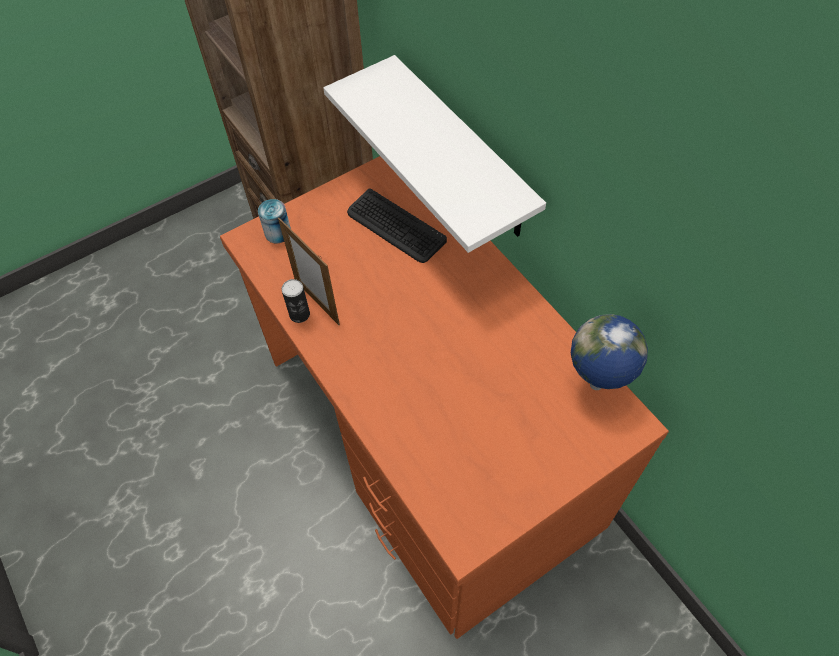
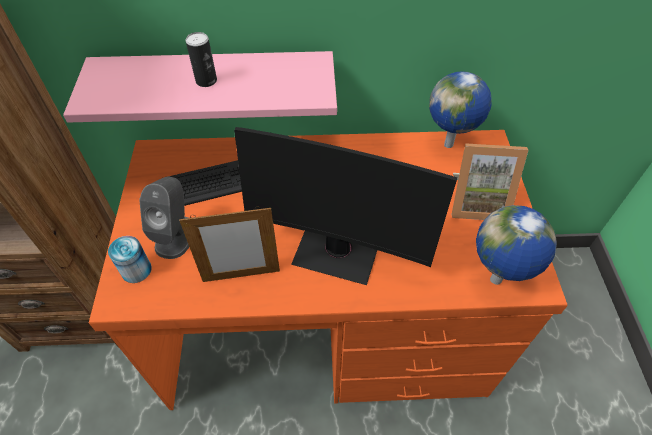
camera: 60 degrees left, 5 degrees down
can [282,279,310,323] -> can moved to [186,32,217,87]
white shelf [323,55,546,253] -> pink shelf [63,51,337,123]
none -> grey speaker [139,177,189,259]
none -> monitor [234,127,457,285]
none -> picture frame [451,143,528,220]
none -> globe [476,205,557,285]

